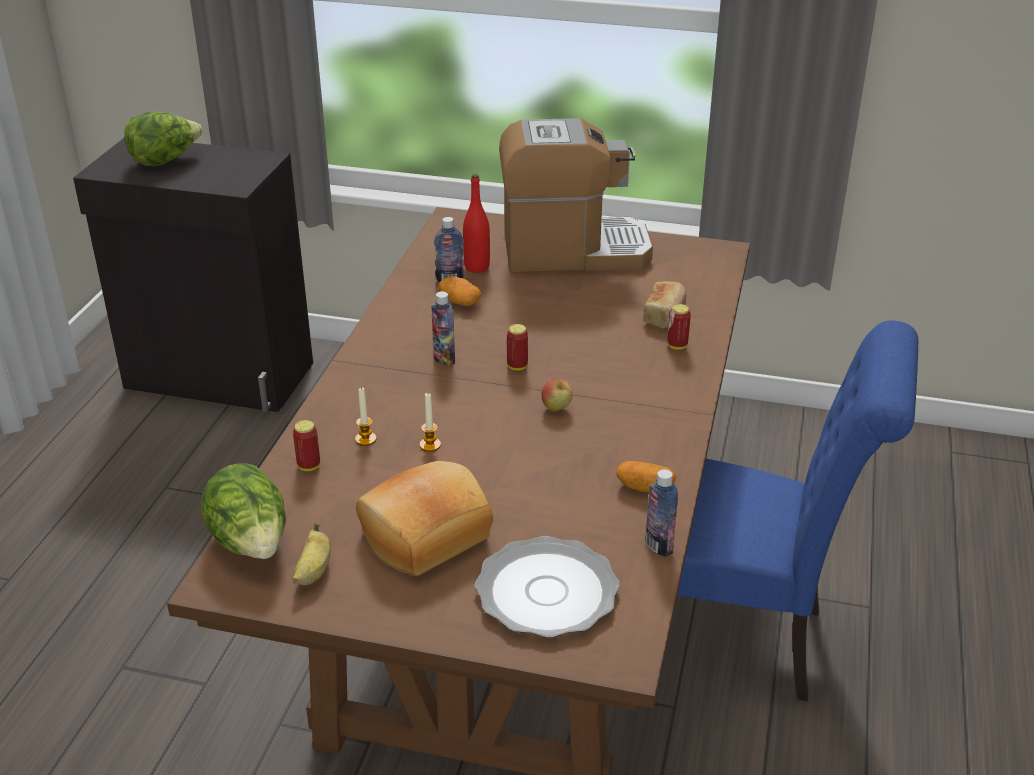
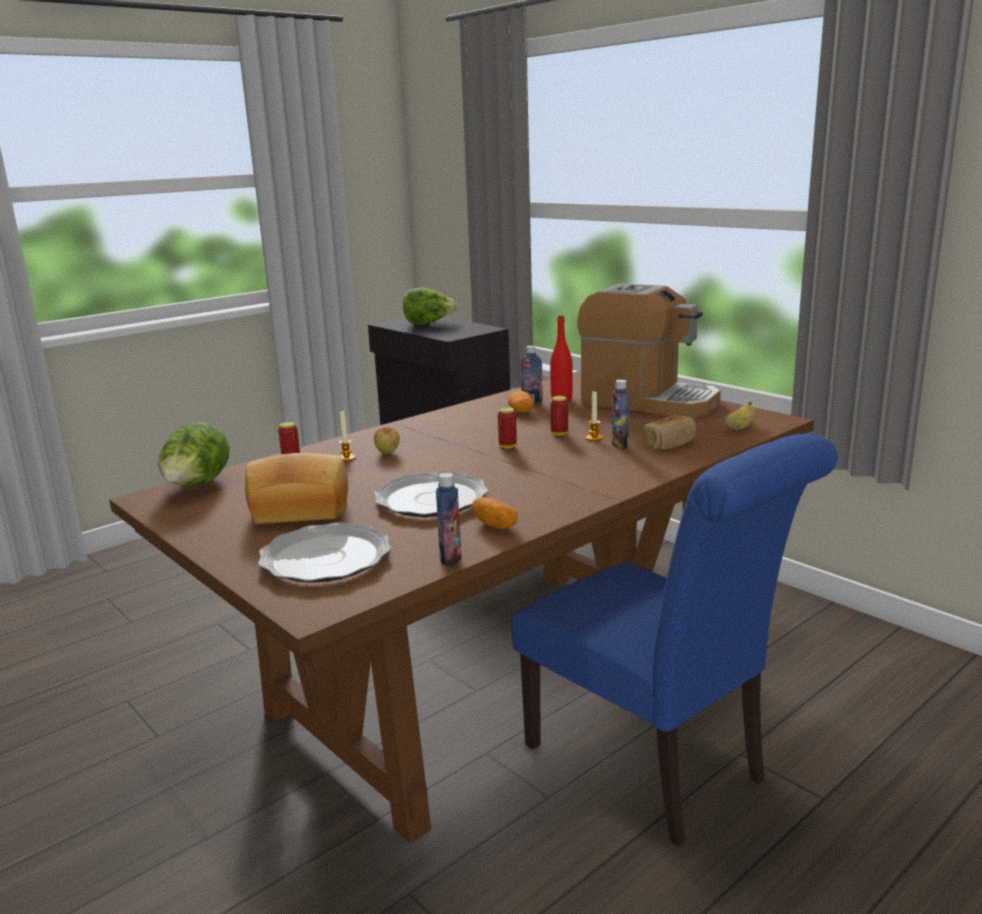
camera: 35 degrees right, 15 degrees down
banana [292,523,331,585] -> banana moved to [724,401,756,430]
candle [419,393,441,452] -> candle moved to [586,390,603,441]
bottle [431,291,455,366] -> bottle moved to [612,380,629,449]
apple [541,379,573,411] -> apple moved to [374,427,400,454]
can [667,304,691,350] -> can moved to [550,396,568,436]
none -> plate [374,471,489,517]

